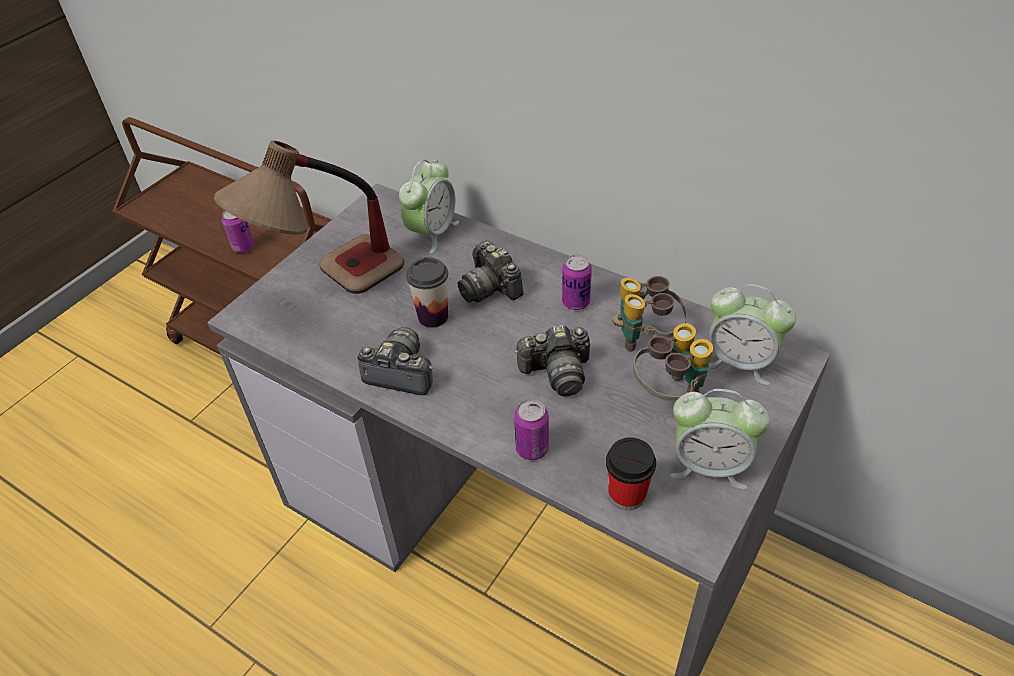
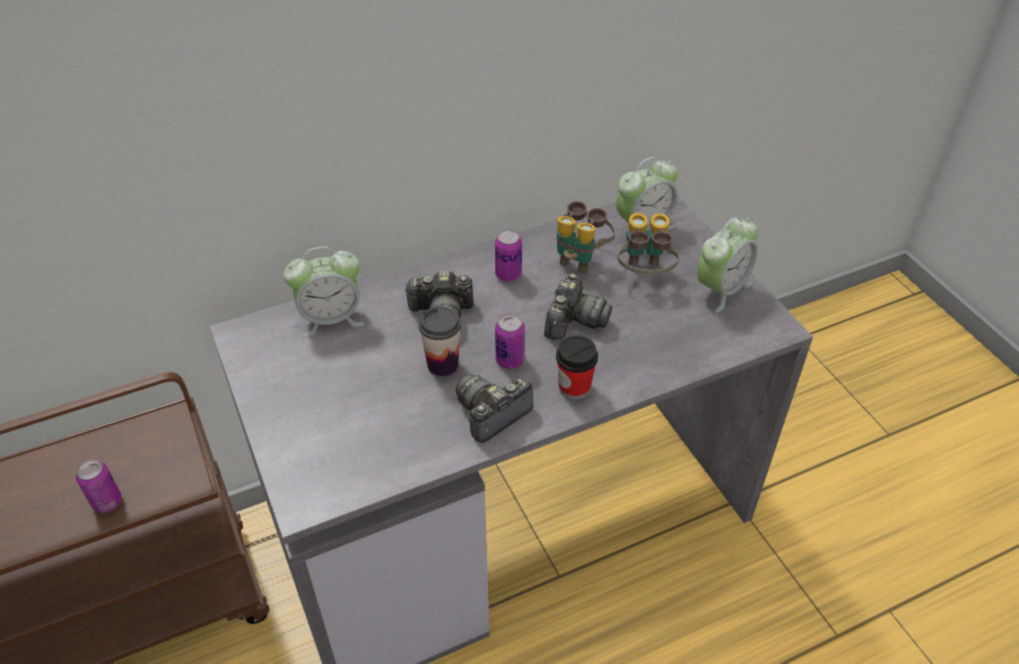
camera: 60 degrees left, 0 degrees up
table lamp [214,141,404,294] -> none
alarm clock [399,159,459,254] -> alarm clock turned 105 degrees clockwise [284,246,364,337]
can [514,399,549,460] -> can moved to [495,314,525,369]
cup [606,437,656,510] -> cup moved to [556,335,598,400]

